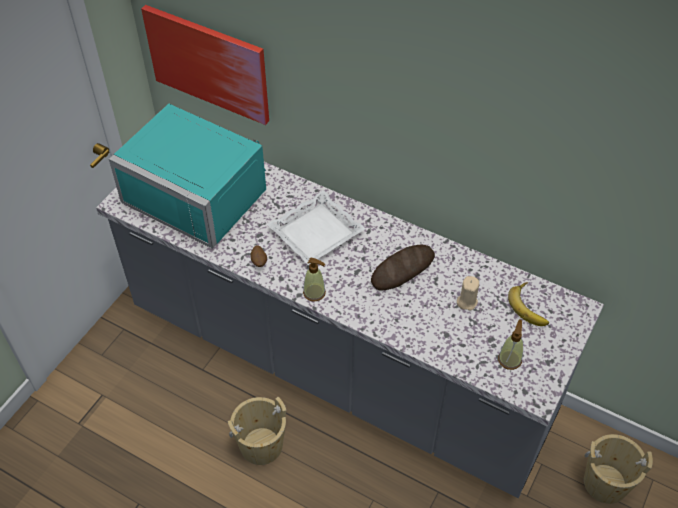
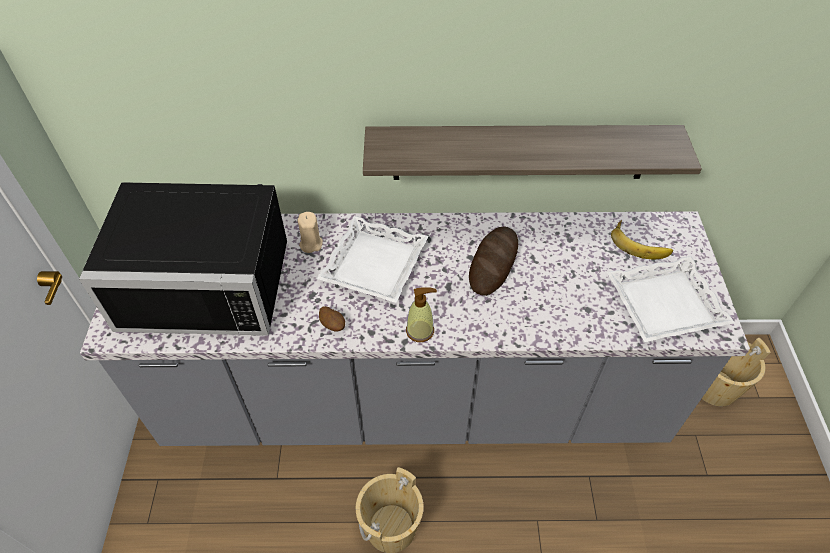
camera: 30 degrees left, 0 degrees up
turquoise microwave [109,104,266,249] -> black microwave [79,182,287,335]
picture [141,5,269,125] -> none
beige candle [457,276,479,311] -> beige candle moved to [297,212,323,253]
soap dispenser [498,320,523,370] -> white tray [607,256,735,342]
none -> shelf [363,125,702,180]

